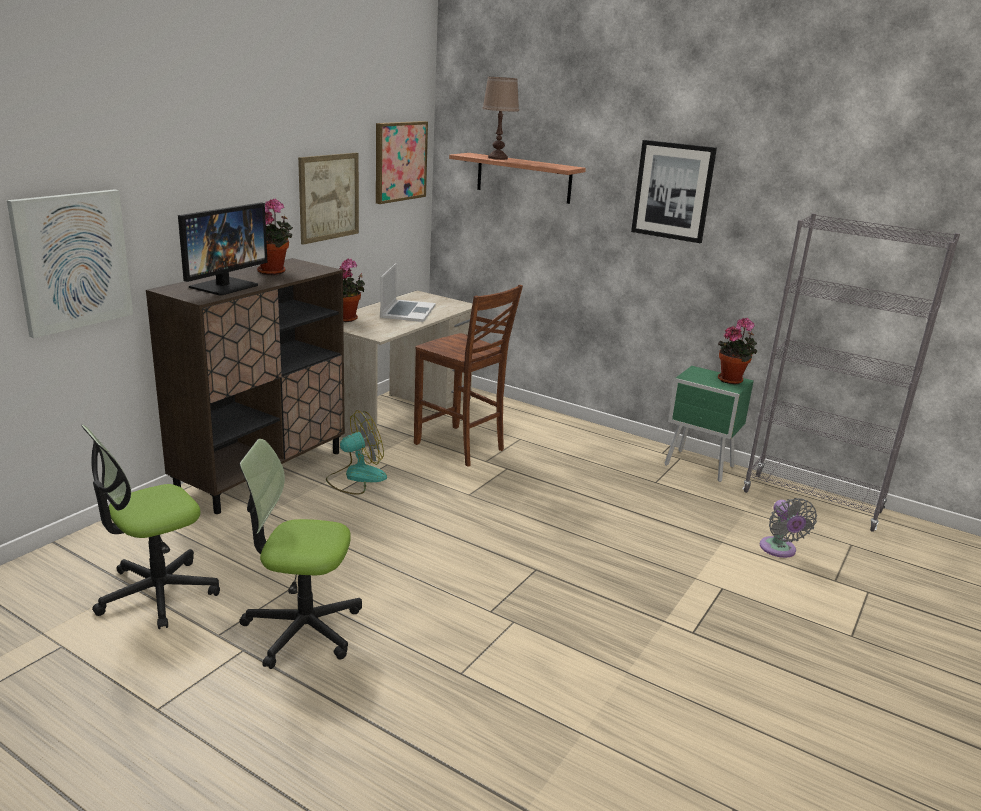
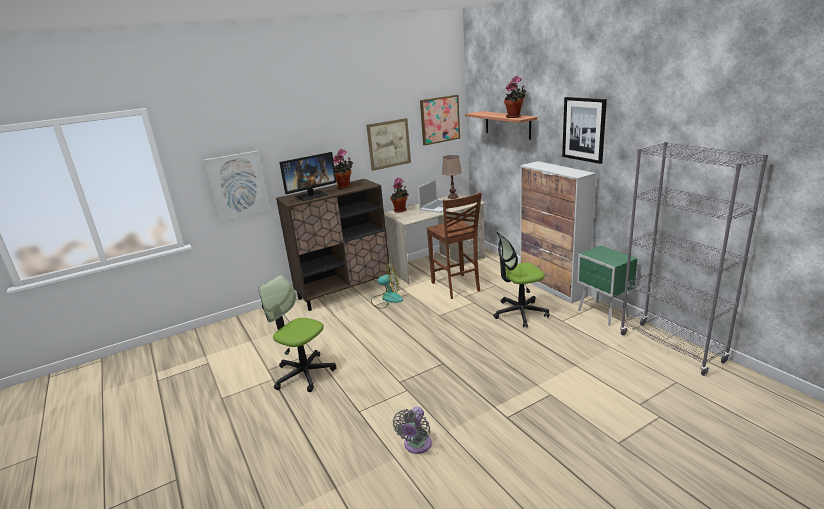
camera: 30 degrees right, 0 degrees up
office chair [81,425,220,629] -> office chair moved to [493,231,550,328]
brown table lamp [482,77,519,160] -> brown table lamp moved to [442,155,462,199]
potted plant [718,318,757,384] -> potted plant moved to [504,76,527,118]
grey fan [760,498,817,558] -> grey fan moved to [393,407,432,454]
none -> cabinet [520,161,596,304]

